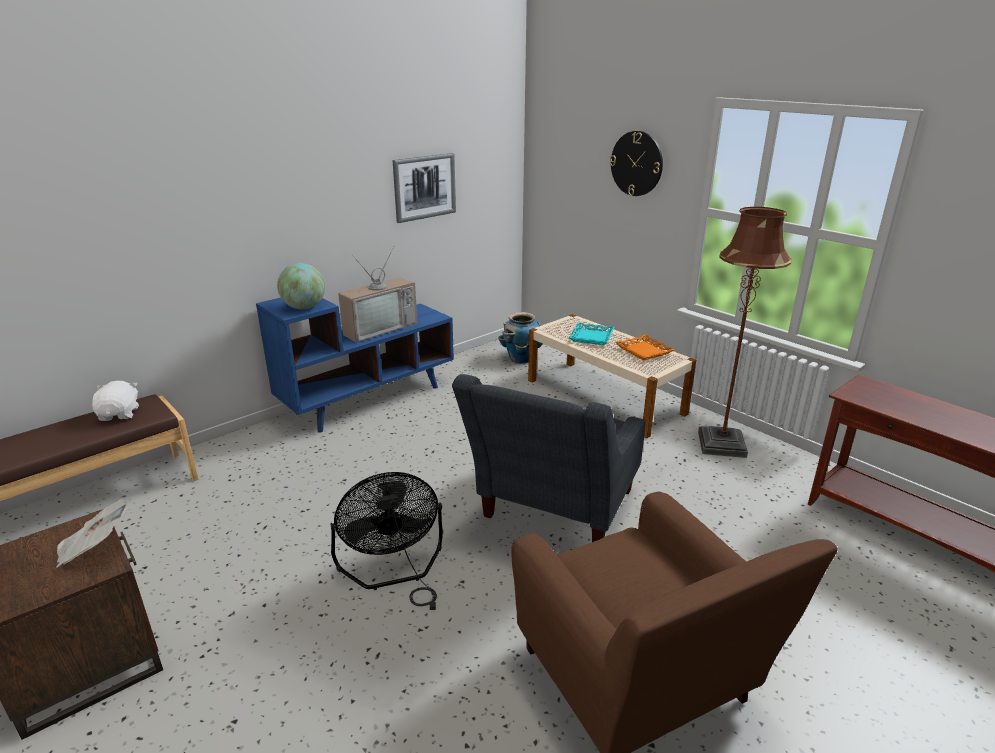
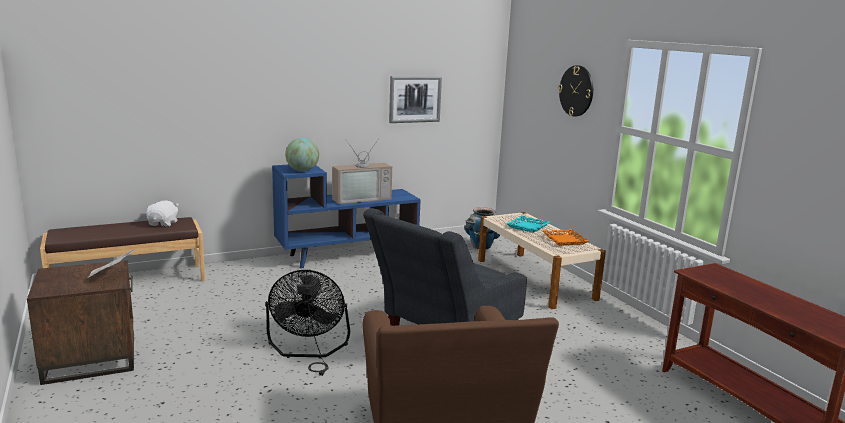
camera: 15 degrees right, 10 degrees down
brown floor lamp [698,207,791,458] -> none

